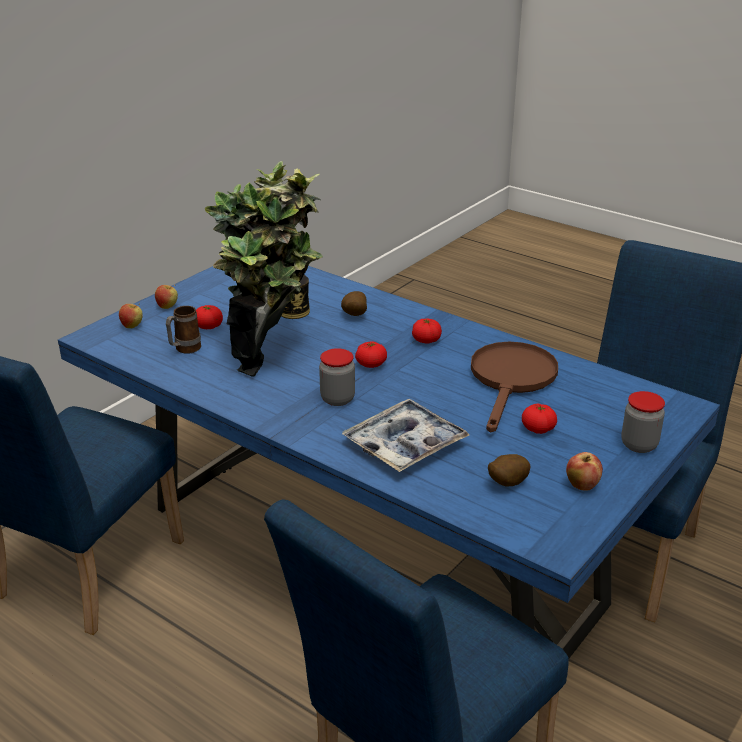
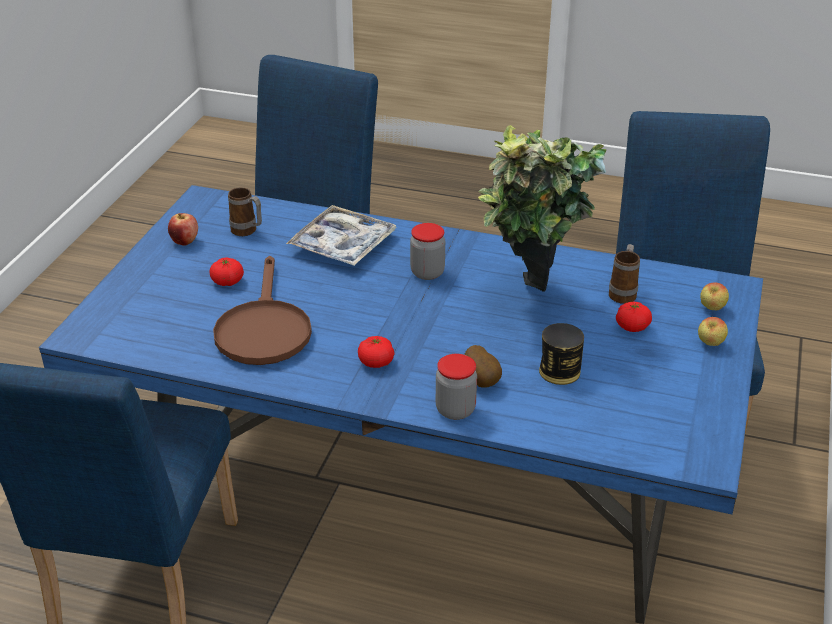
camera: 160 degrees right, 5 degrees up
tomato [355,342,387,368] -> none
potato [488,454,531,486] -> mug [228,187,262,236]
jar [621,391,665,453] -> jar moved to [436,354,477,420]

